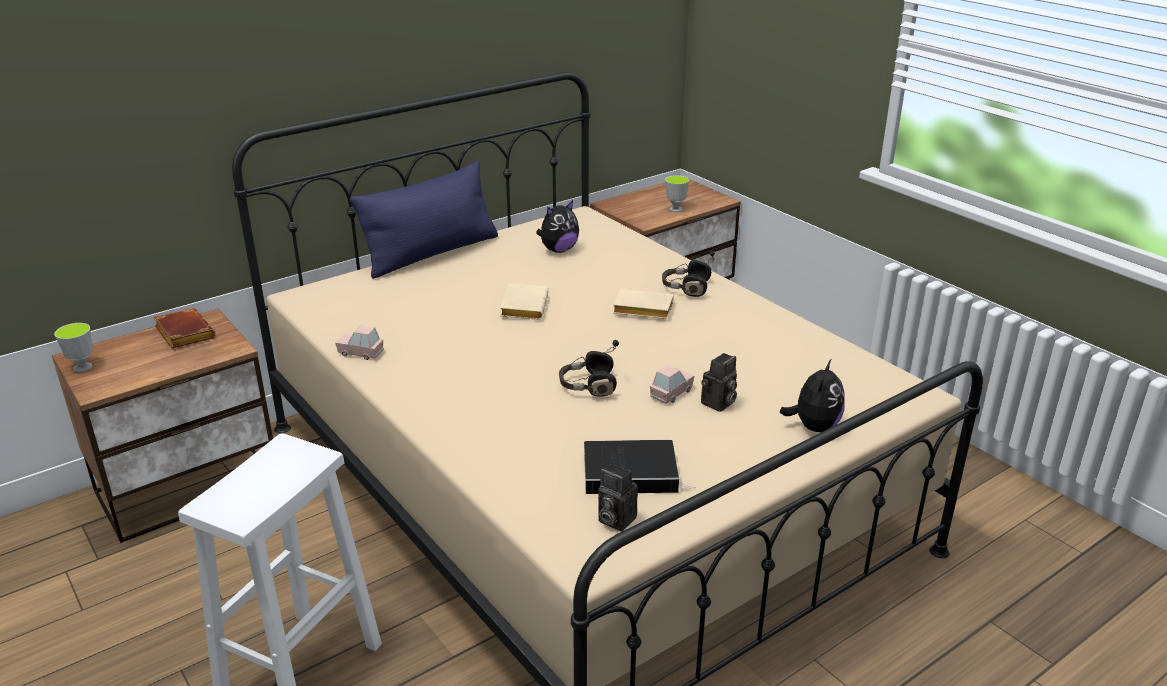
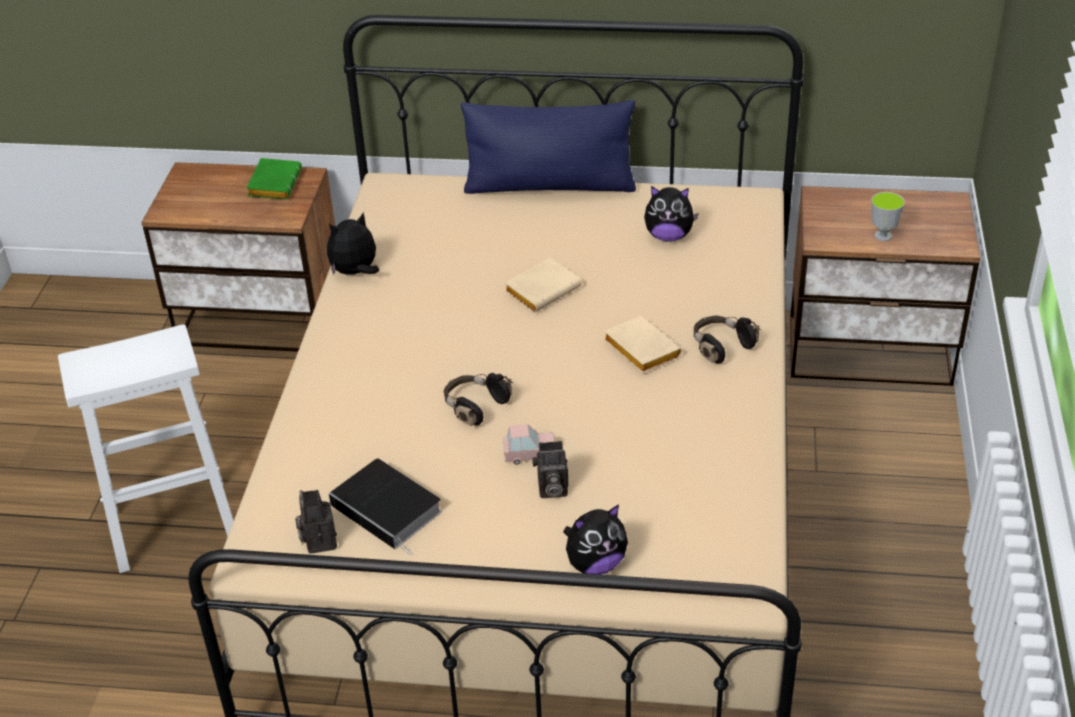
camera: 45 degrees right, 10 degrees up
cup [54,323,93,372] -> none
brown book [153,308,215,348] -> green book [246,158,302,200]
pink toy car [335,325,384,360] -> plush toy [327,212,379,275]

